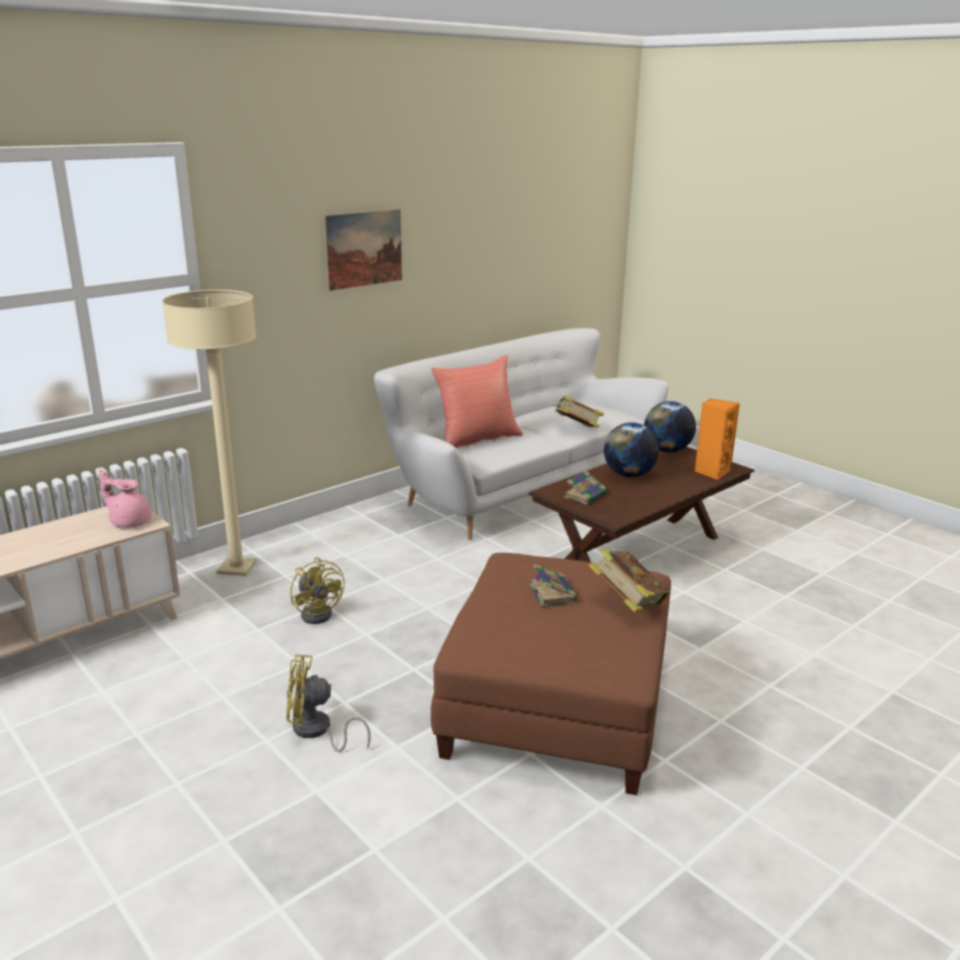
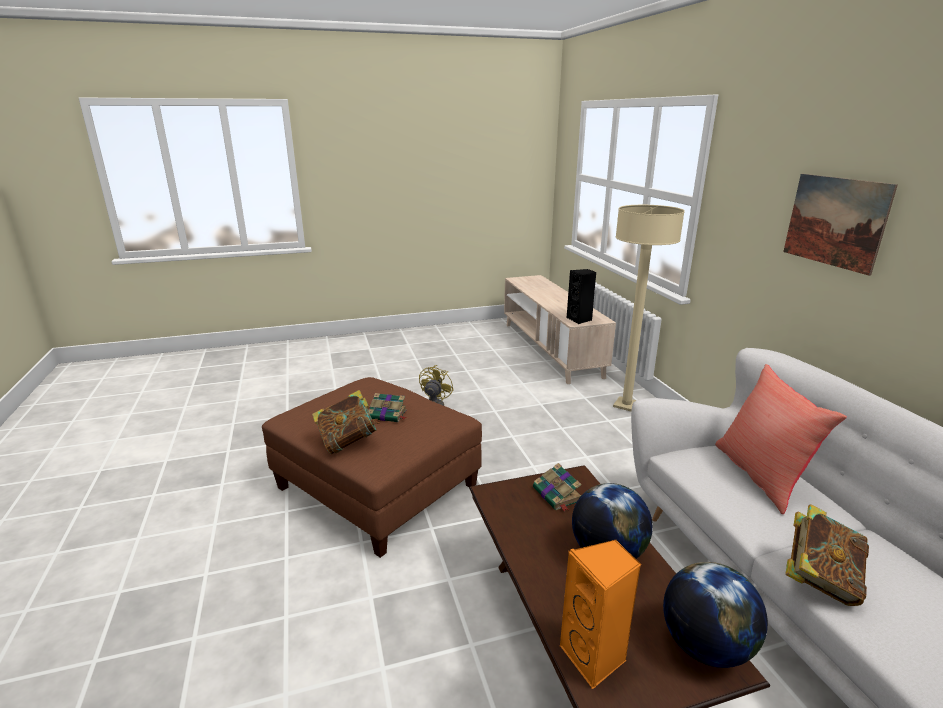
camera: 115 degrees right, 0 degrees up
pink teapot [99,470,151,528] -> black speaker [567,269,596,324]
yellow fan [290,557,345,624] -> none

